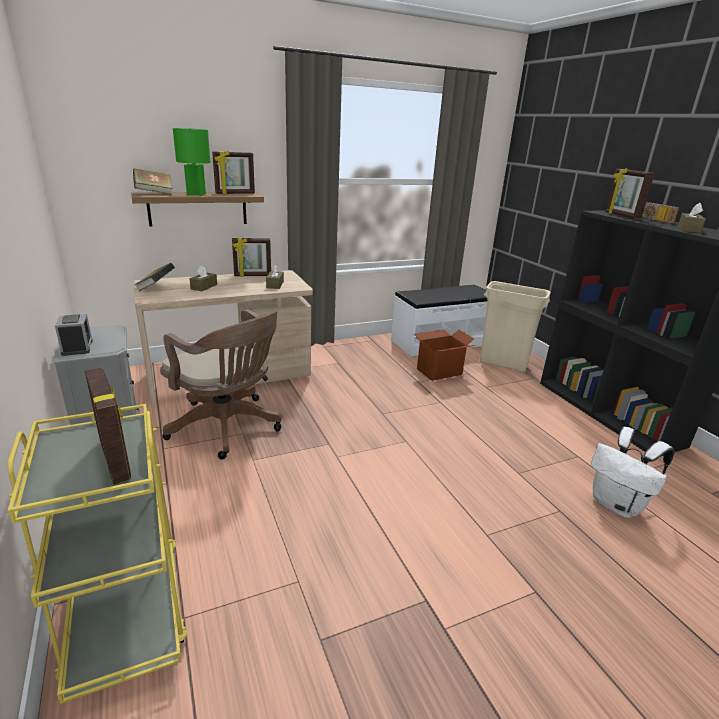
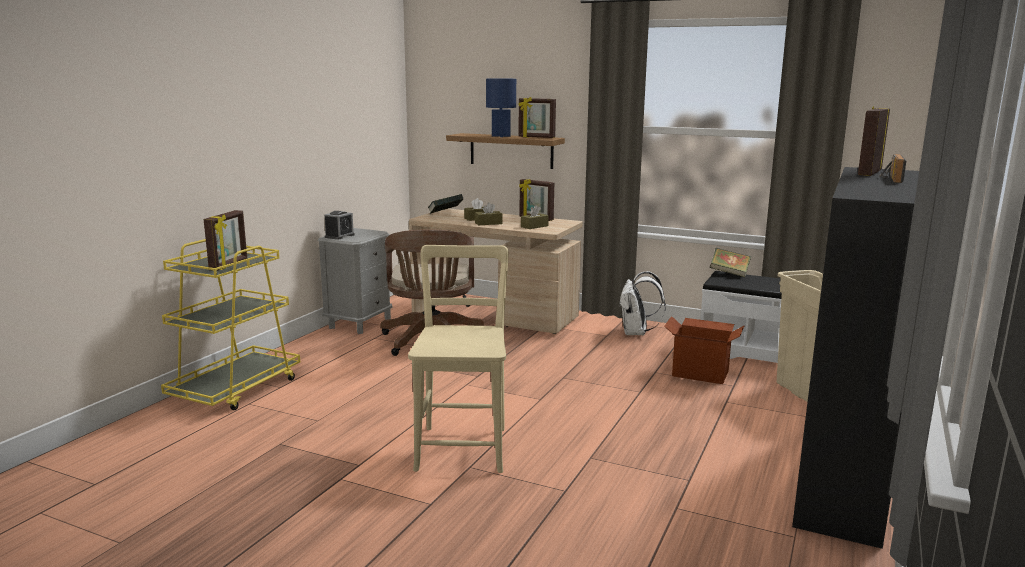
camera: 50 degrees right, 10 degrees down
book [133,169,173,195] -> book moved to [710,248,751,277]
green table lamp [173,128,211,196] -> blue table lamp [486,78,516,137]
white backpack [591,427,674,518] -> white backpack moved to [620,271,666,335]
brown tissue box [678,202,706,233] -> brown tissue box moved to [475,202,502,225]
none -> beige chair [408,245,509,473]

